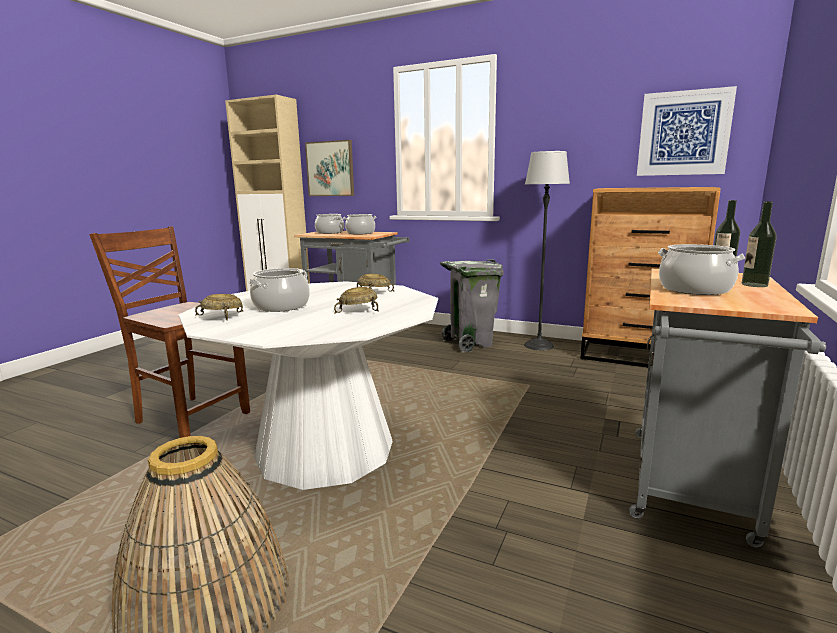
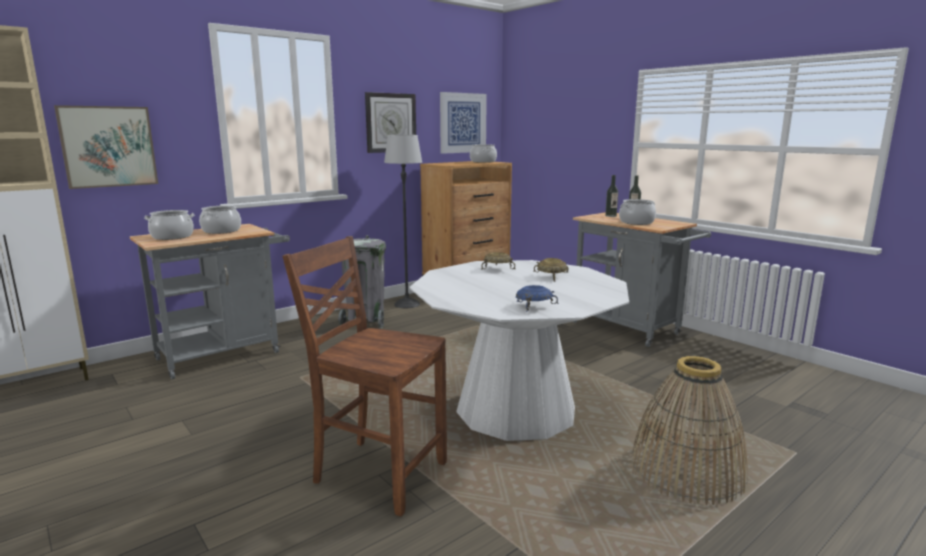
camera: 65 degrees left, 0 degrees up
brown chair [89,226,250,438] -> brown chair turned 60 degrees clockwise [283,236,447,516]
beige bowl [195,294,243,321] -> blue bowl [516,285,559,312]
cooking pot [249,268,310,312] -> cooking pot moved to [470,145,497,163]
none -> wall clock [365,92,416,153]

